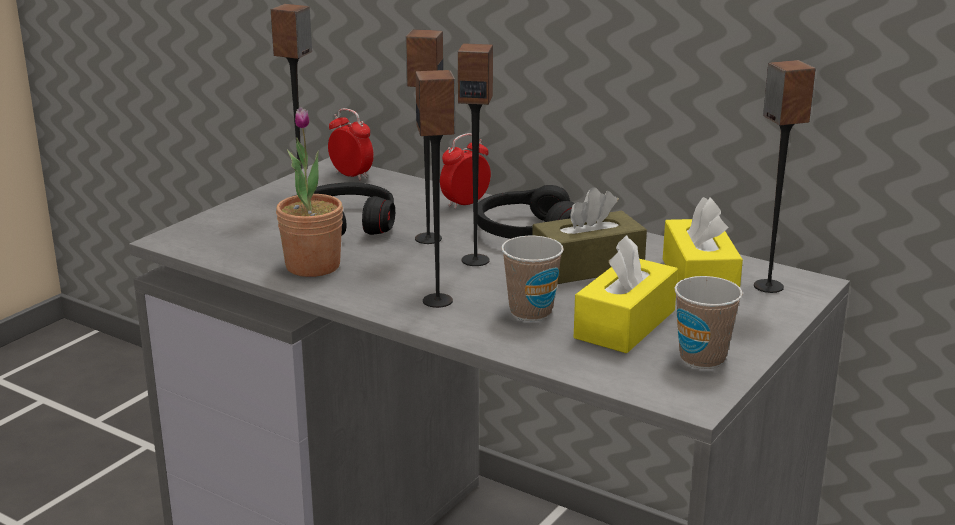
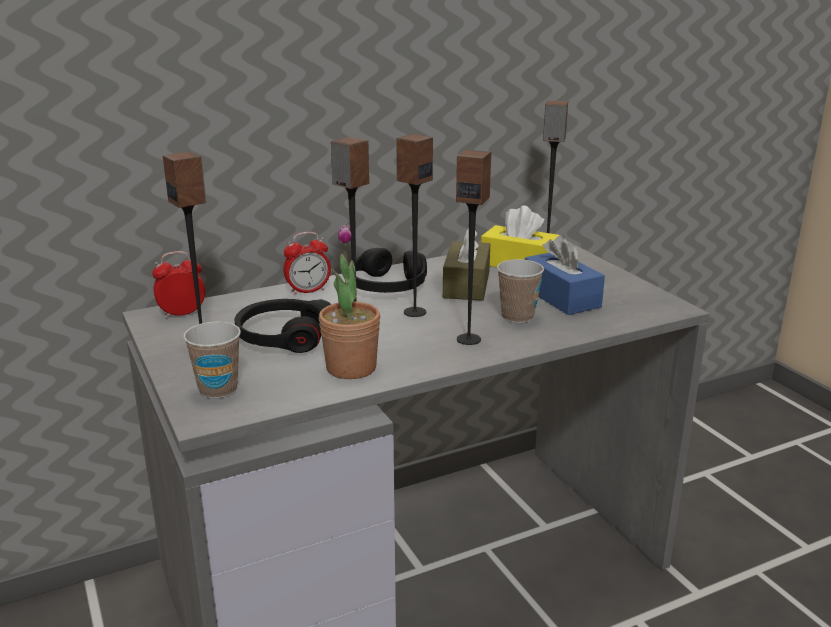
camera: 60 degrees left, 0 degrees up
alarm clock [440,133,491,209] -> alarm clock turned 105 degrees counterclockwise [283,232,331,295]
yellow tissue box [574,235,678,353] -> blue tissue box [525,235,605,315]
cup [674,276,743,369] -> cup moved to [183,321,241,399]

